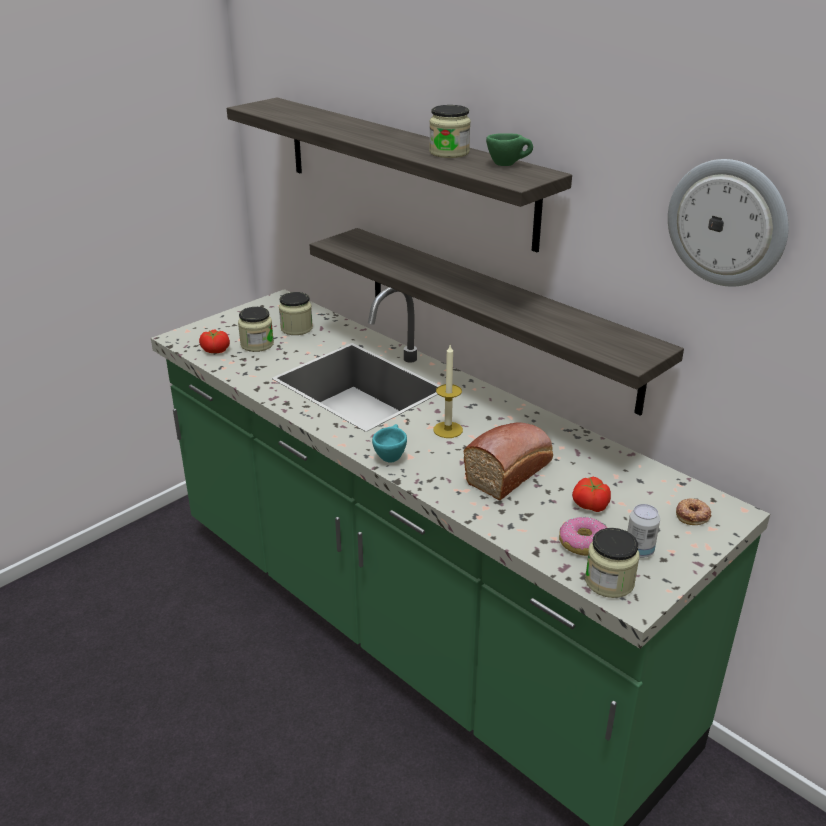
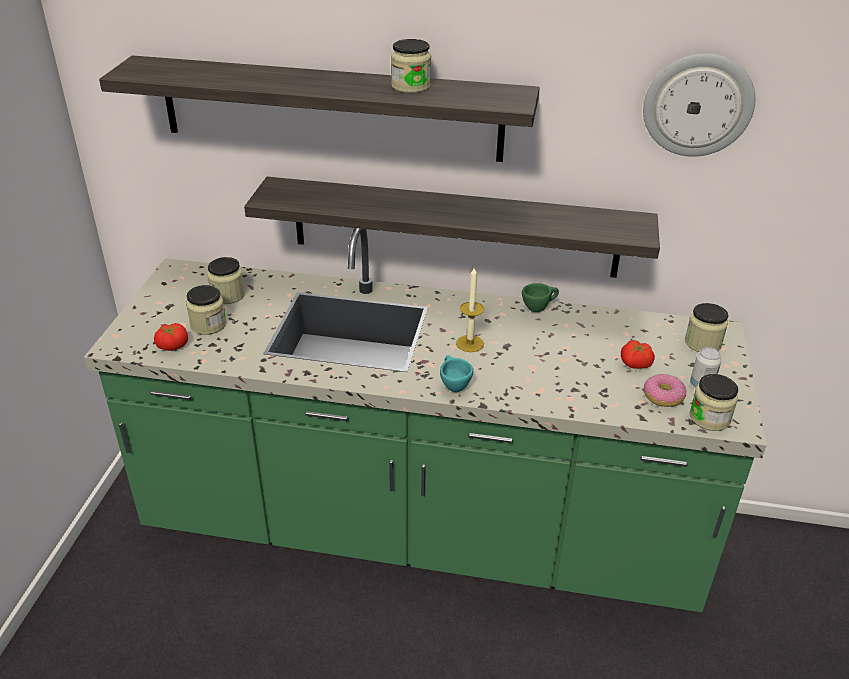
camera: 35 degrees left, 5 degrees up
bread [464,422,553,500] -> none
green cup [486,133,533,166] -> green cup moved to [522,283,559,312]
donut [676,498,711,525] -> jar [685,303,728,352]

